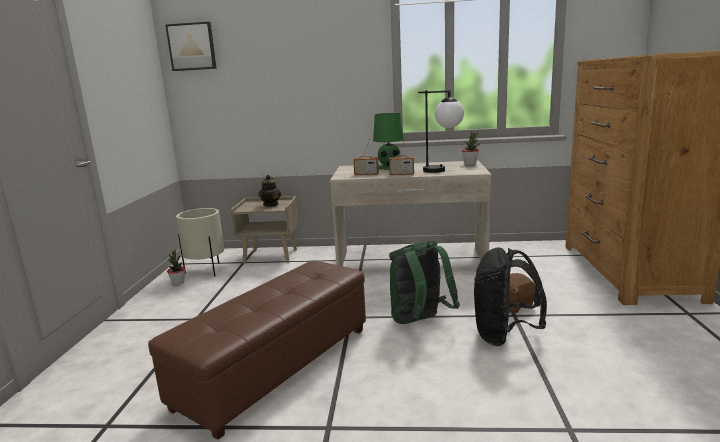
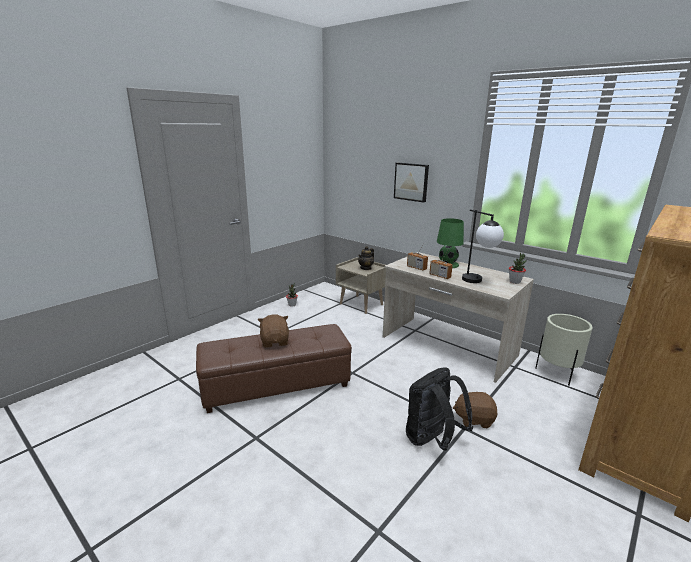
camera: 35 degrees right, 5 degrees up
picture [165,22,217,71] -> picture moved to [394,163,429,202]
beige planter [176,208,224,277] -> beige planter moved to [535,314,593,386]
green backpack [389,241,460,324] -> none
none -> brown plush toy [258,314,289,348]

